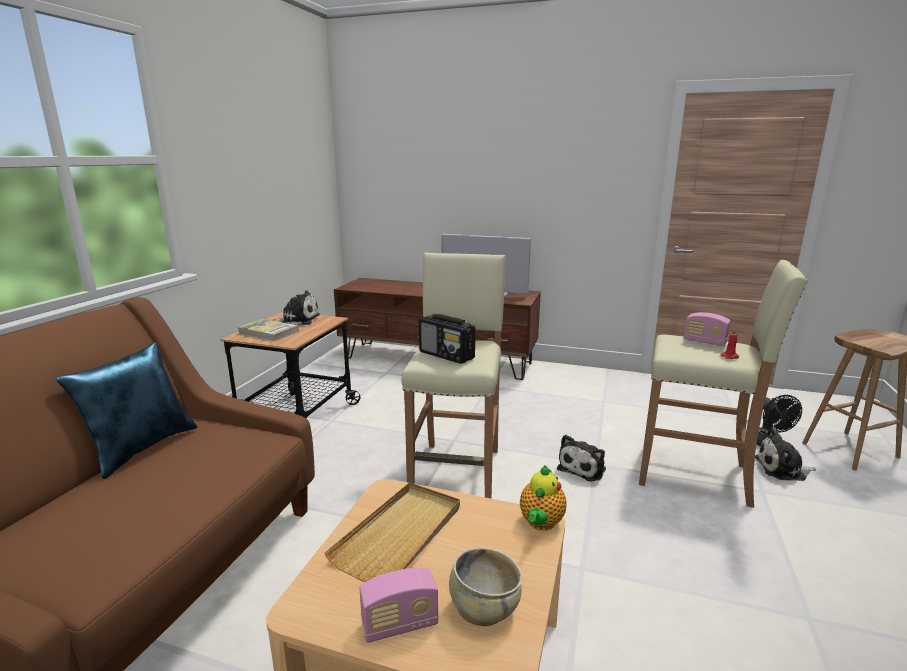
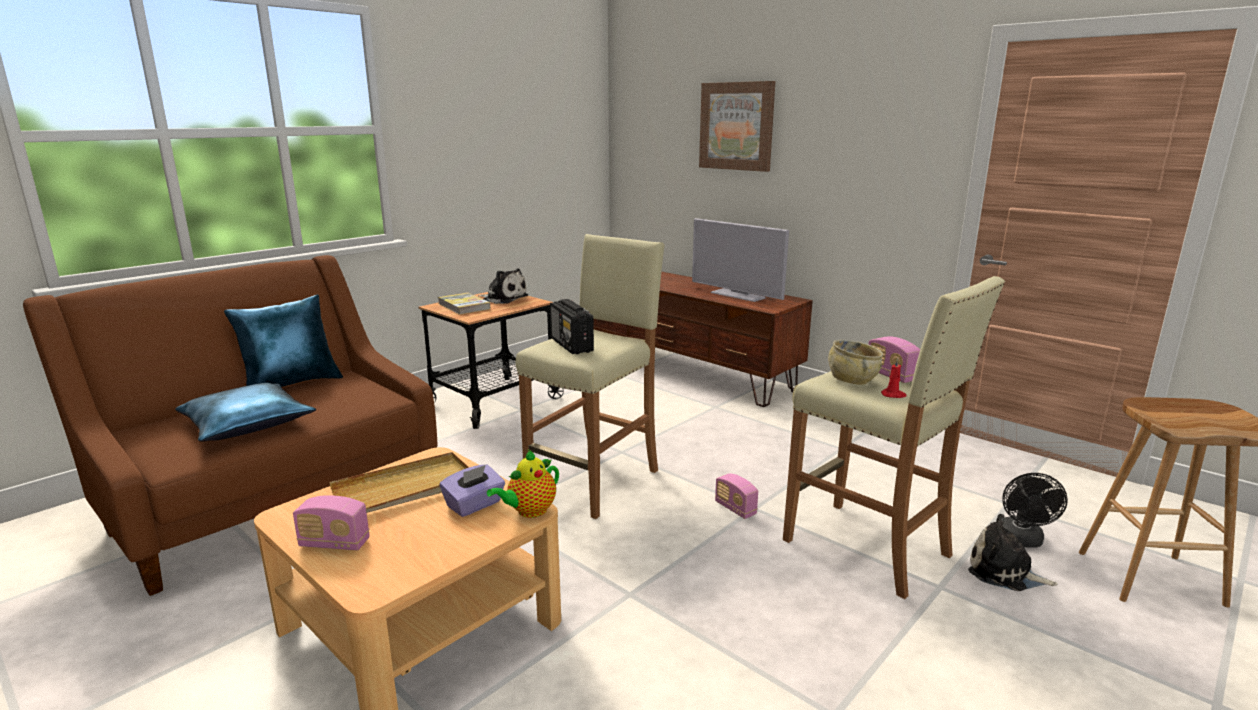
camera: 25 degrees right, 0 degrees up
beige bowl [449,547,522,626] -> beige bowl moved to [828,340,883,385]
plush toy [557,435,606,482] -> radio [715,473,758,519]
none -> blue pillow [175,383,316,441]
none -> purple tissue box [440,465,505,517]
none -> picture [699,81,775,172]

